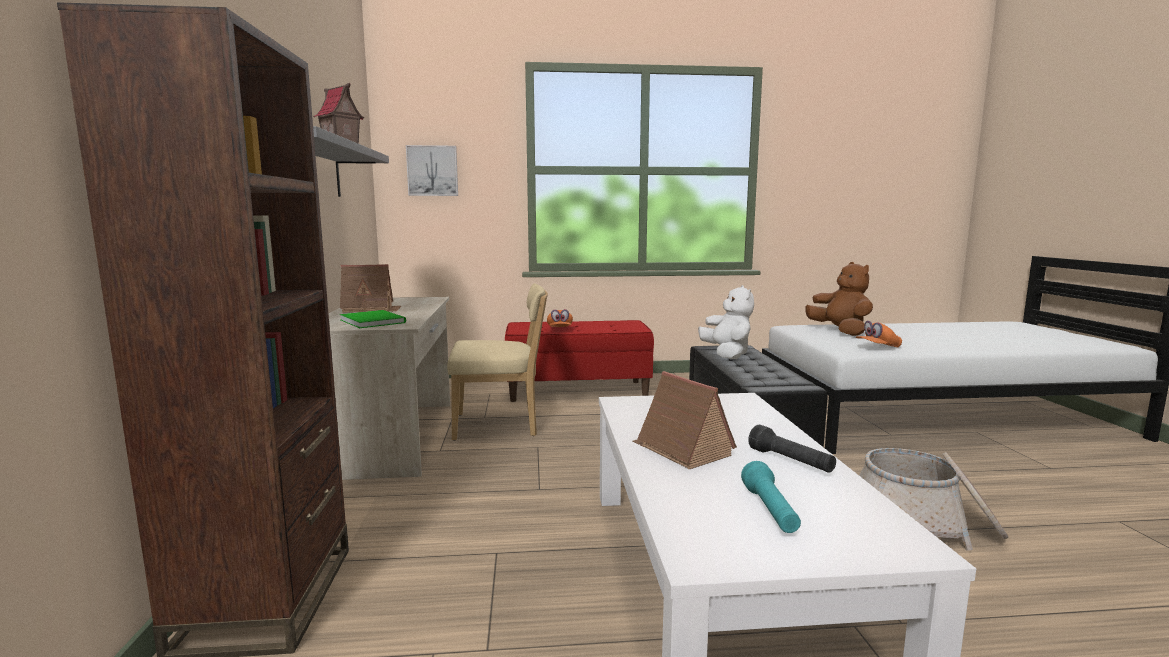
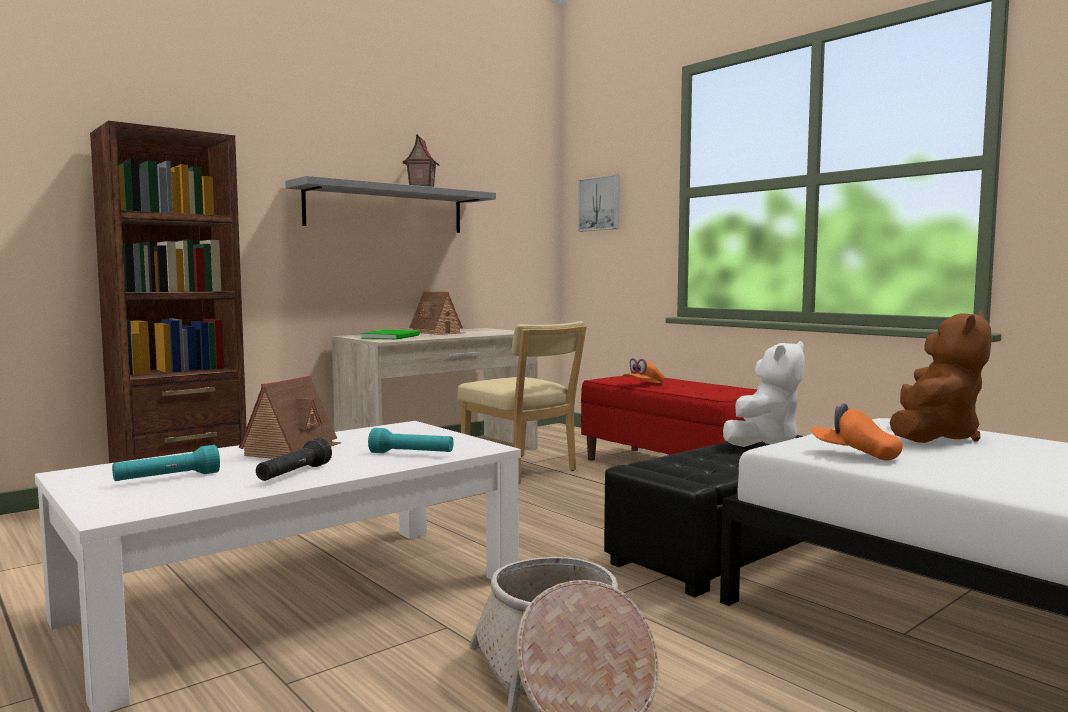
camera: 55 degrees right, 5 degrees down
none -> turquoise flashlight [368,428,454,453]

